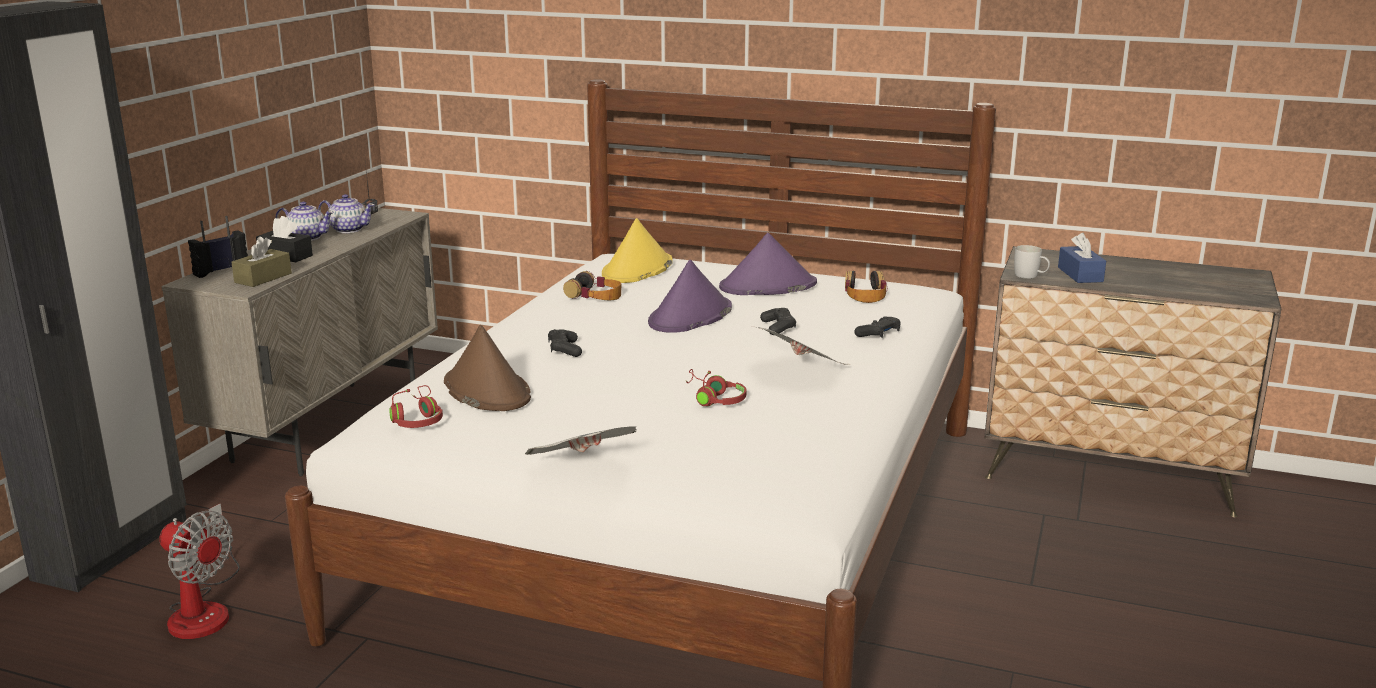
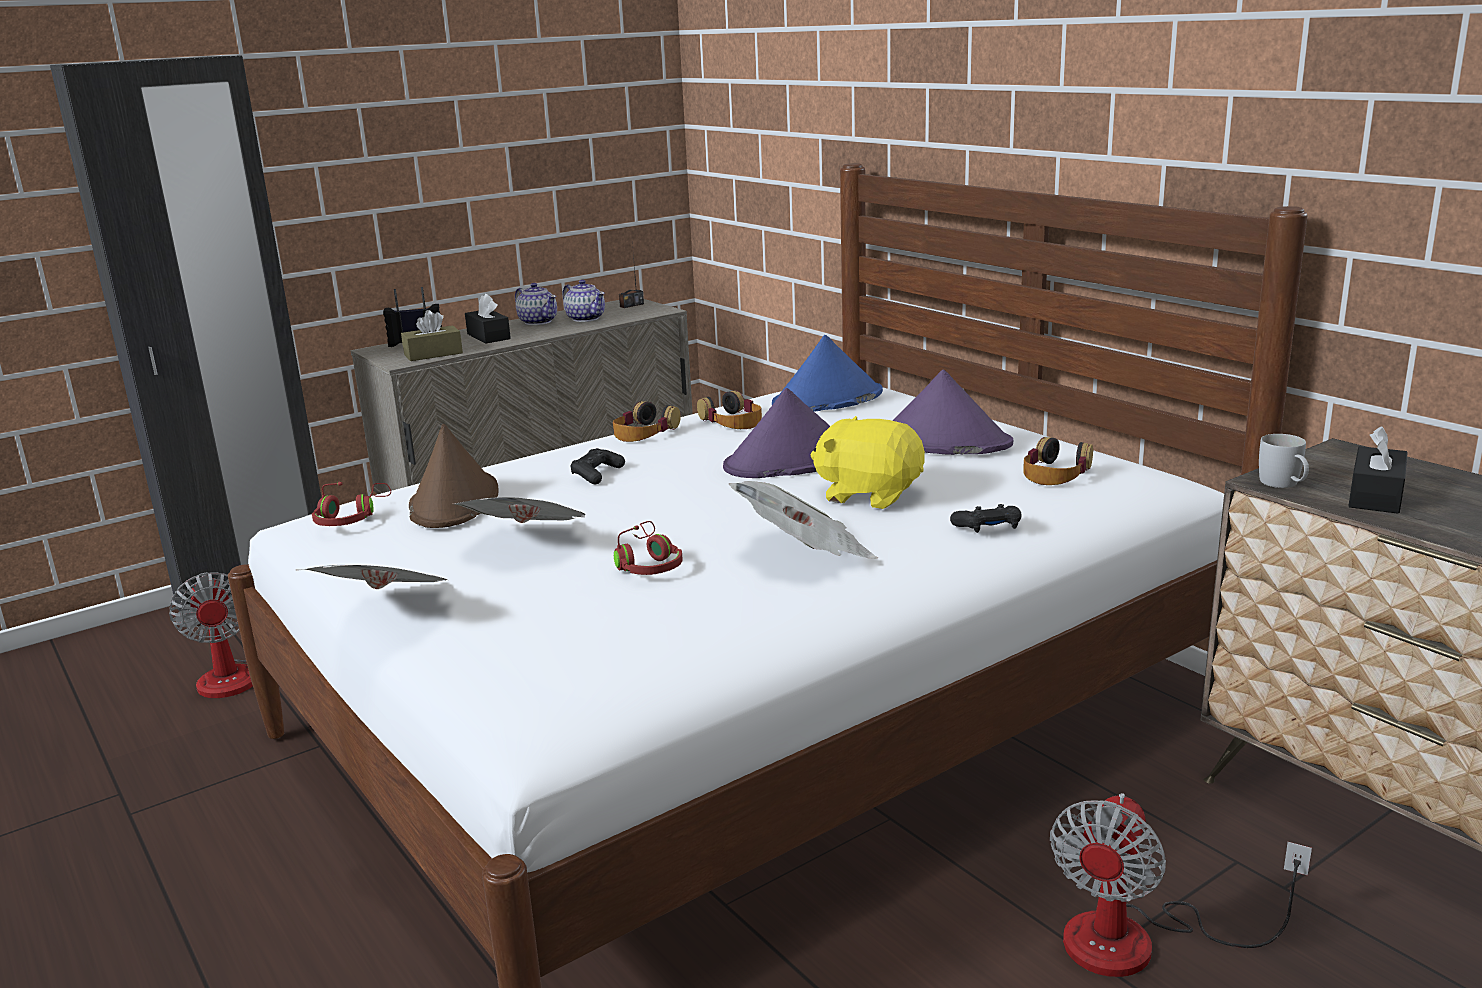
camera: 35 degrees right, 0 degrees up
yellow hat [602,218,673,283] -> blue hat [772,335,883,412]
black game controller [760,308,796,335] -> yellow plush toy [811,416,925,509]
blue tissue box [1058,233,1106,283] -> black tissue box [1348,426,1408,514]
none -> newspaper [455,497,586,523]
none -> headphones [613,401,681,442]
none -> fan [1050,793,1312,977]

